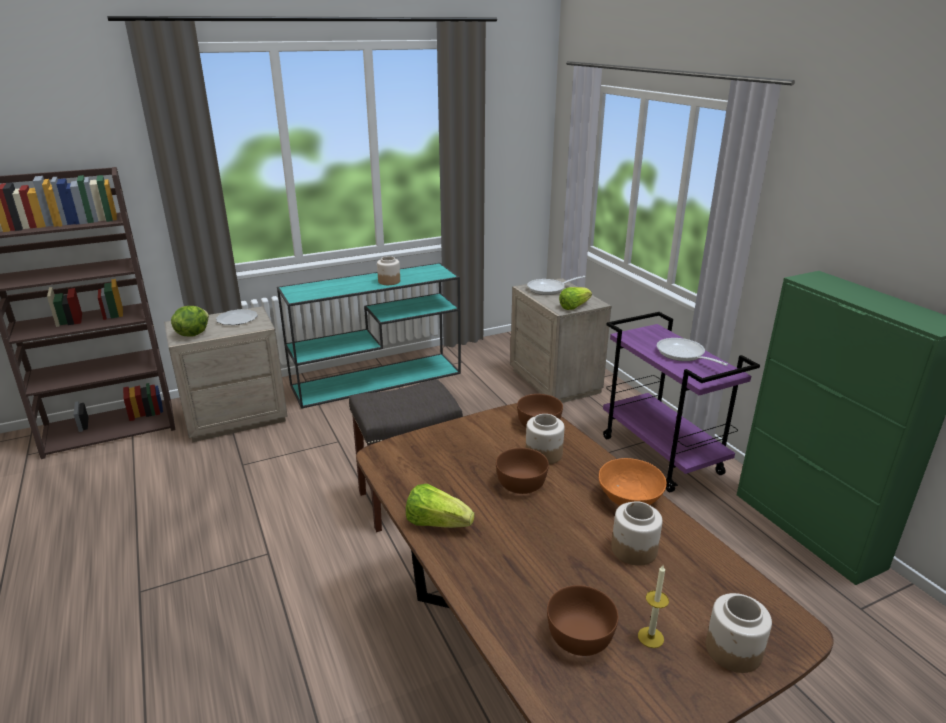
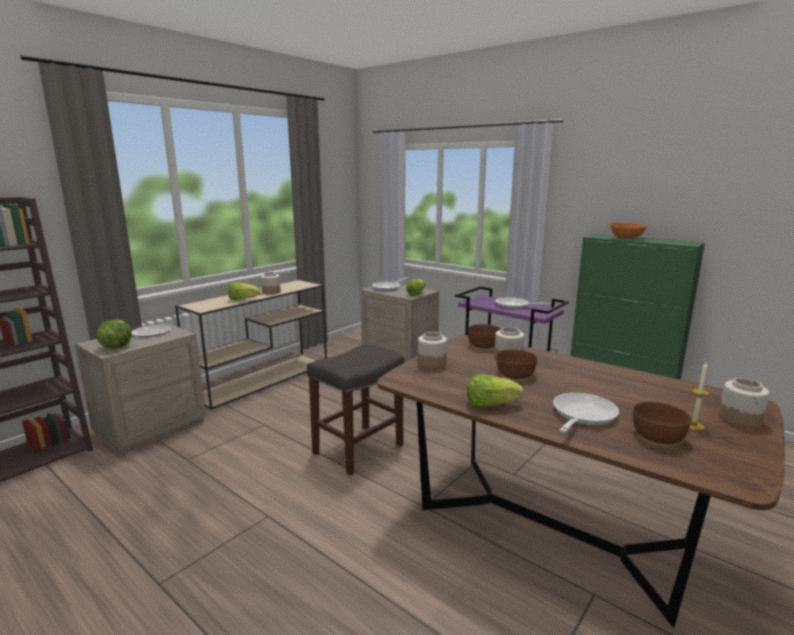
camera: 25 degrees left, 10 degrees down
turquoise console table [277,263,461,409] -> beige console table [175,280,327,410]
orange bowl [599,458,667,506] -> orange bowl moved to [610,223,647,238]
jar [611,501,662,566] -> jar moved to [418,332,447,369]
none -> lettuce [228,282,260,300]
none -> frying pan [553,393,619,432]

